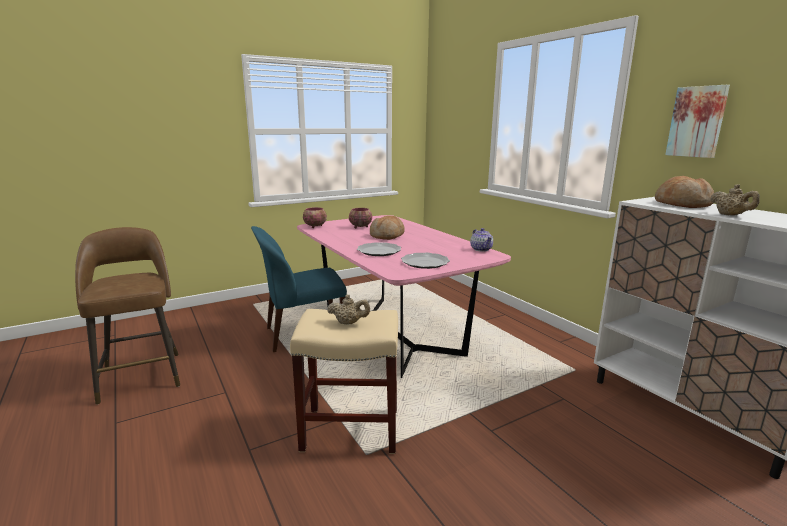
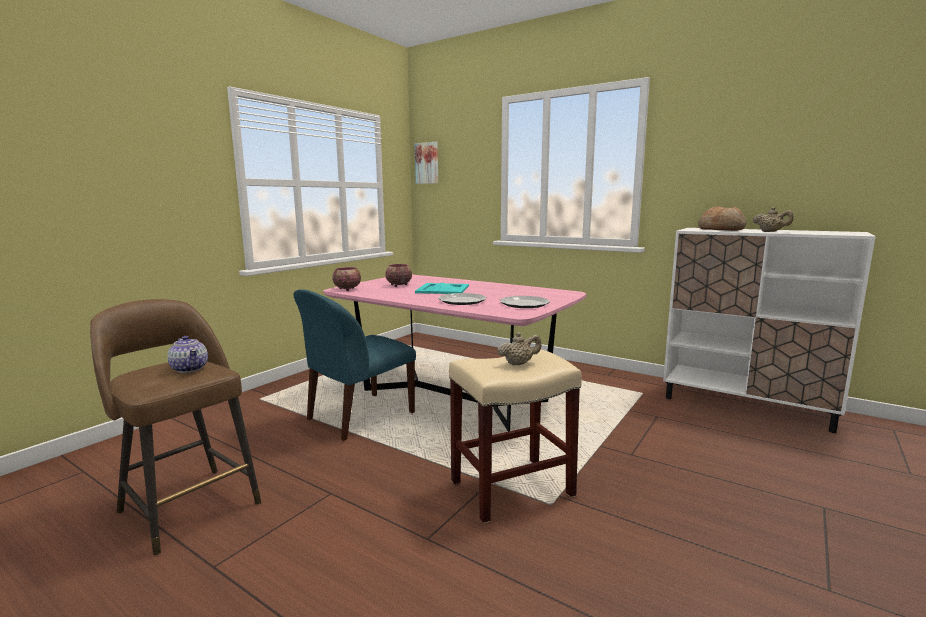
camera: 25 degrees left, 5 degrees down
bread [370,216,405,240] -> turquoise tray [415,283,469,294]
teapot [470,228,493,252] -> teapot moved to [168,336,208,373]
picture [665,85,730,158] -> picture moved to [415,142,438,184]

